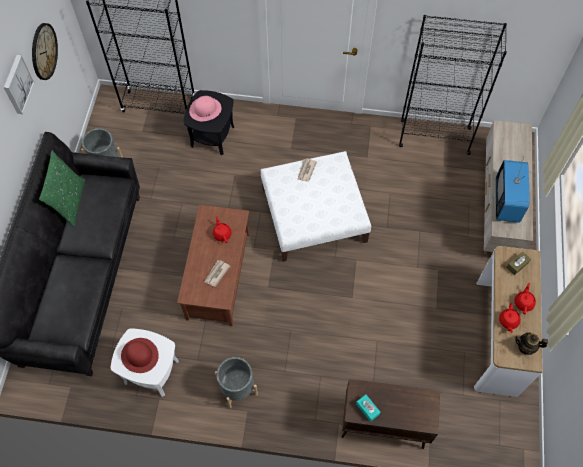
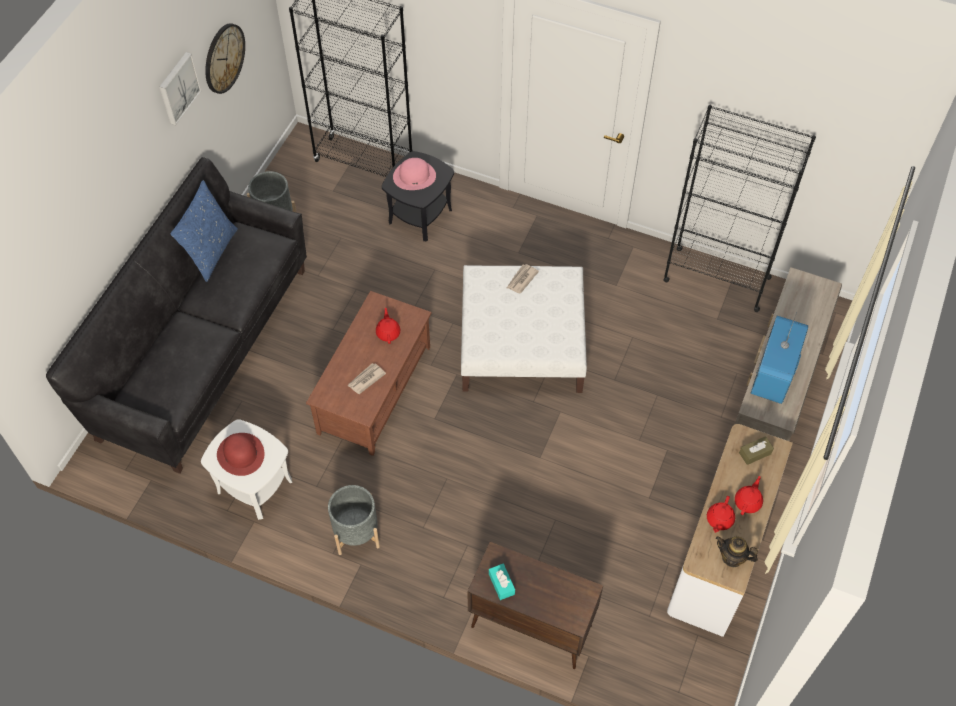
camera: 15 degrees right, 5 degrees down
green pillow [39,151,85,227] -> blue pillow [170,180,238,282]

